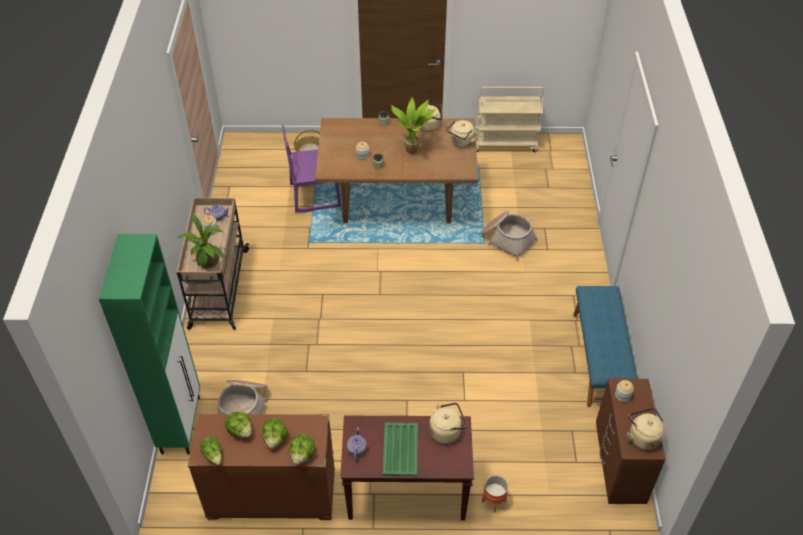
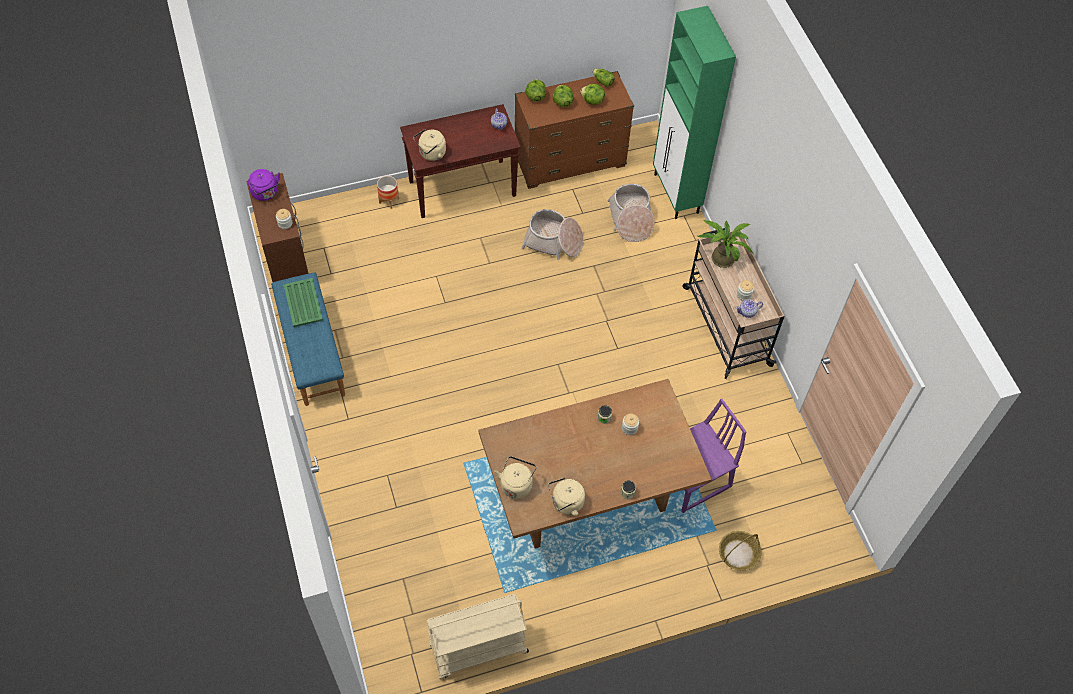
camera: 160 degrees right, 10 degrees up
green tray [383,422,418,476] -> green tray moved to [284,278,323,327]
potted plant [391,97,435,154] -> none
basket [480,211,538,261] -> basket moved to [521,209,584,260]
beige kettle [627,408,664,450] -> purple kettle [248,169,280,201]

